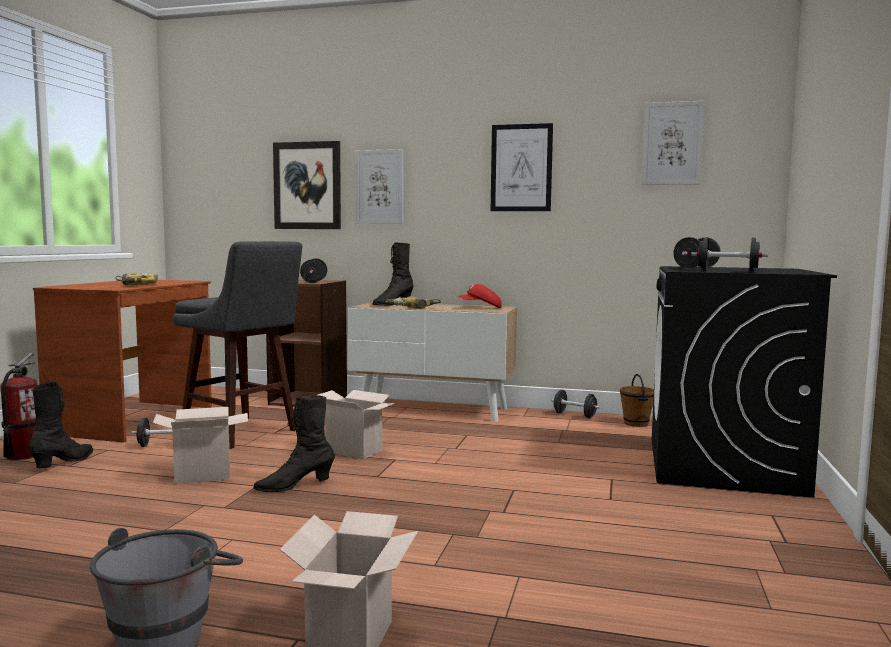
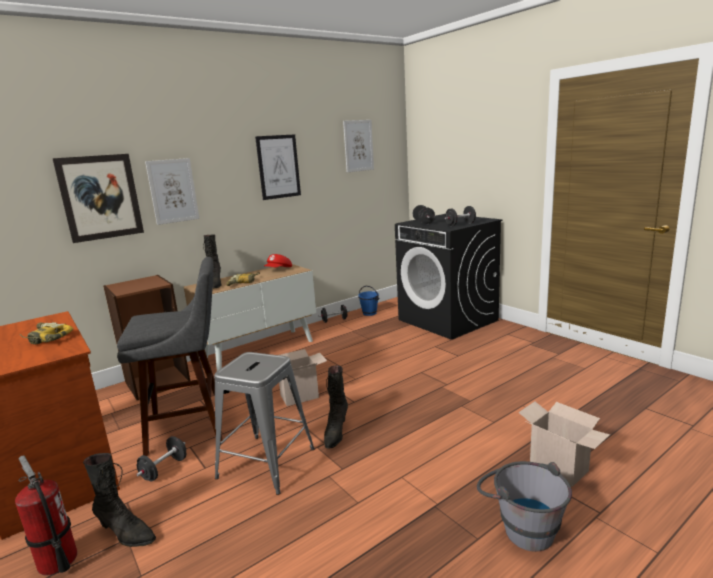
camera: 50 degrees left, 10 degrees up
black boot [30,382,93,468] -> black boot turned 150 degrees clockwise [83,453,156,547]
cardboard box [153,407,248,484] -> grey stool [214,352,315,495]
black dumbbell [300,258,327,283] -> none
brown bucket [620,374,654,427] -> blue bucket [358,286,380,316]

